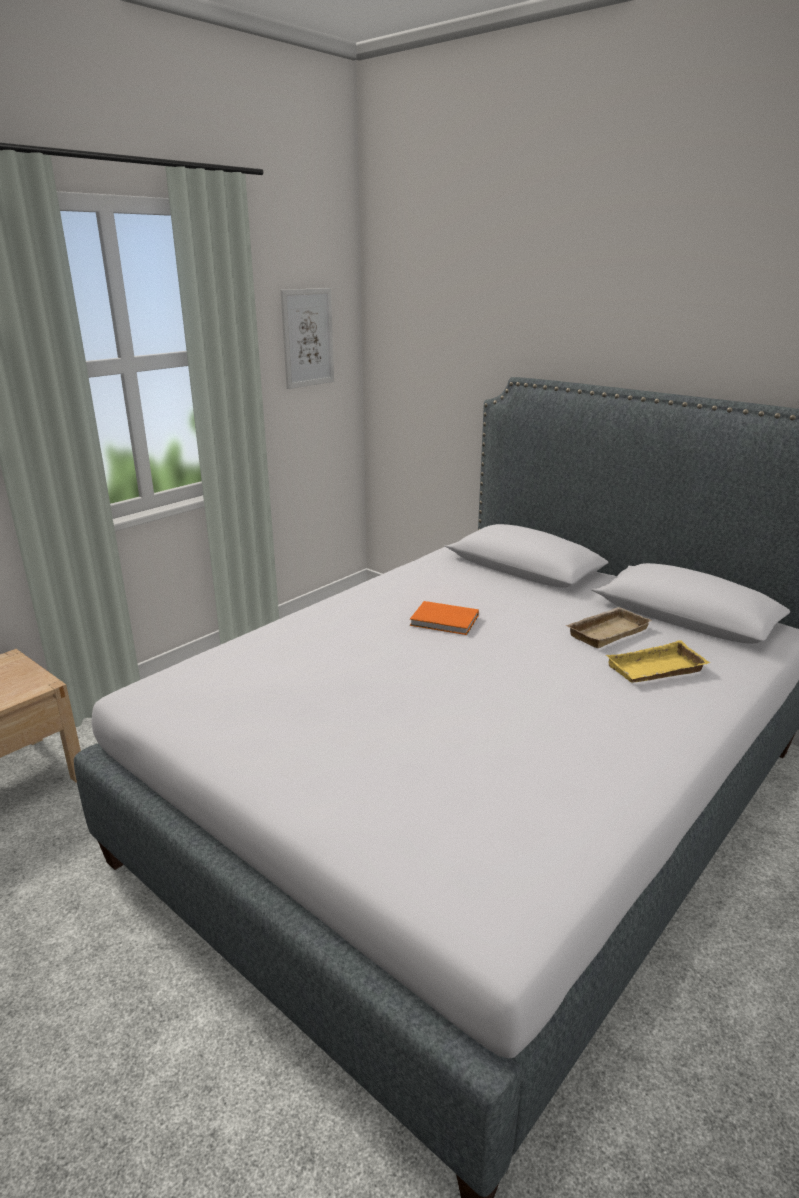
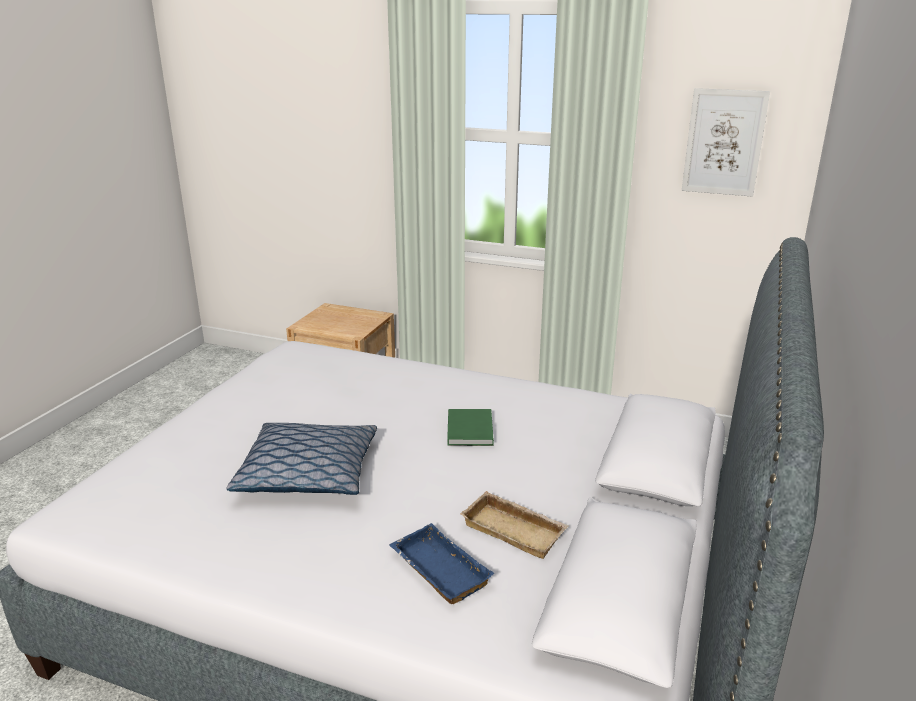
camera: 70 degrees right, 0 degrees up
orange book [410,601,479,635] -> green book [447,409,494,446]
yellow tray [606,640,710,683] -> blue tray [389,523,495,604]
none -> pillow [226,423,377,495]

